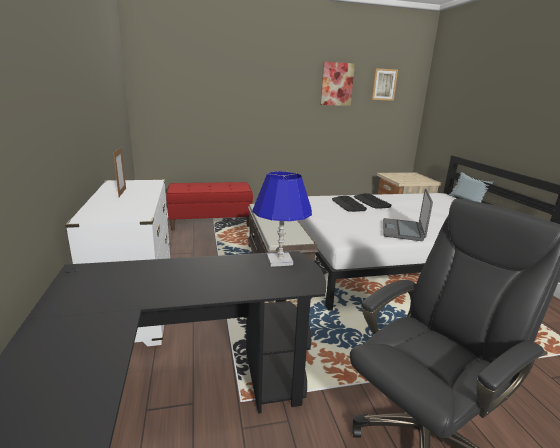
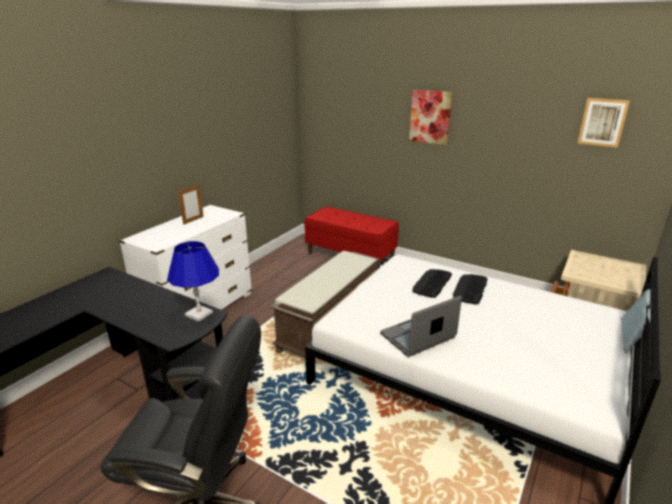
camera: 45 degrees right, 5 degrees up
picture [320,62,355,106] -> picture moved to [409,90,453,145]

